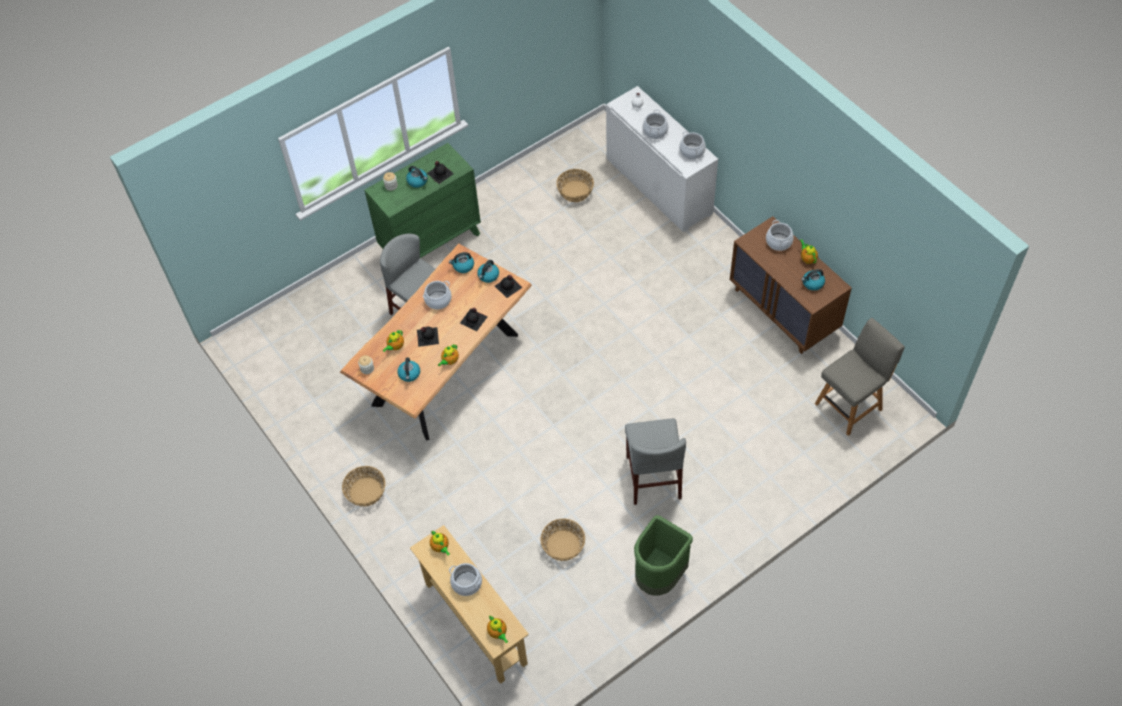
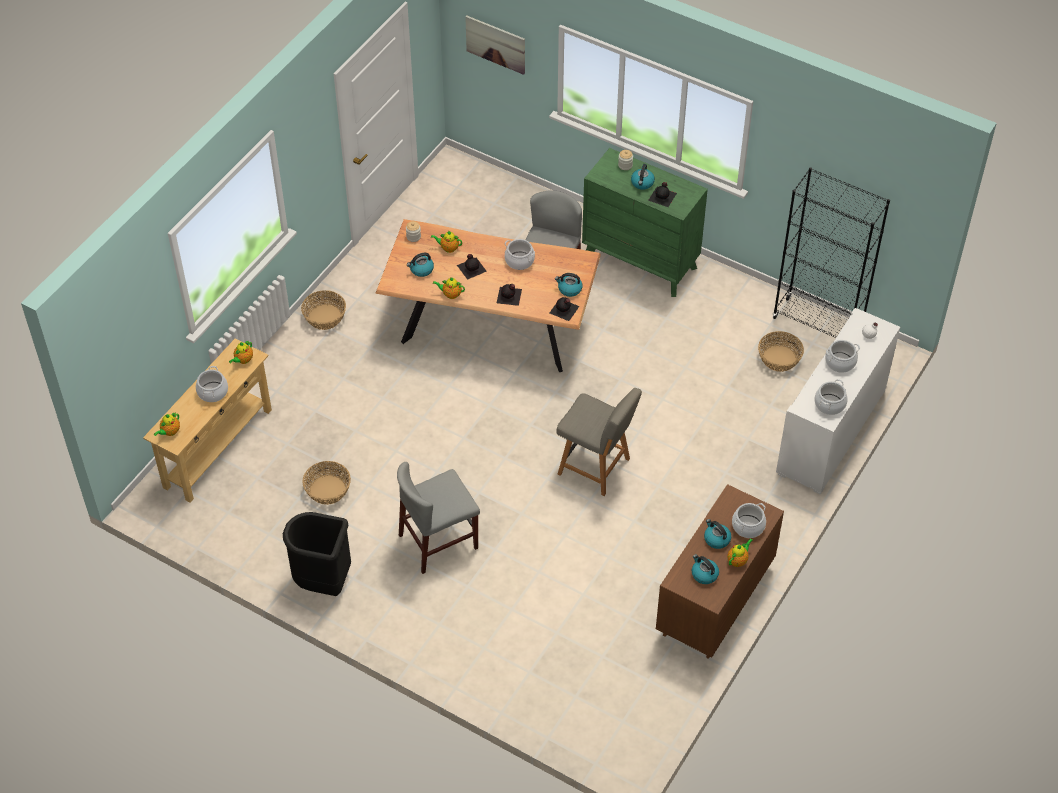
camera: 65 degrees right, 5 degrees down
kettle [449,252,474,273] -> kettle moved to [704,519,731,549]
green trash can [634,515,693,596] -> black trash can [283,512,351,596]
grey chair [815,318,905,436] -> grey chair moved to [556,388,642,496]
none -> picture [465,15,525,75]
none -> black bookcase [773,167,890,338]

